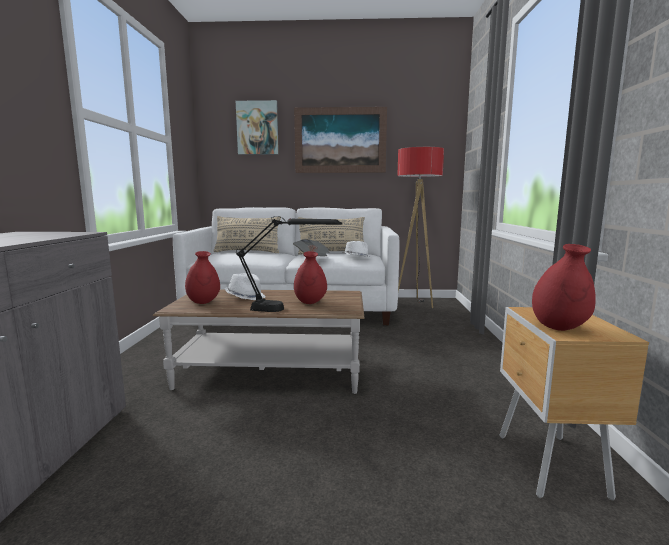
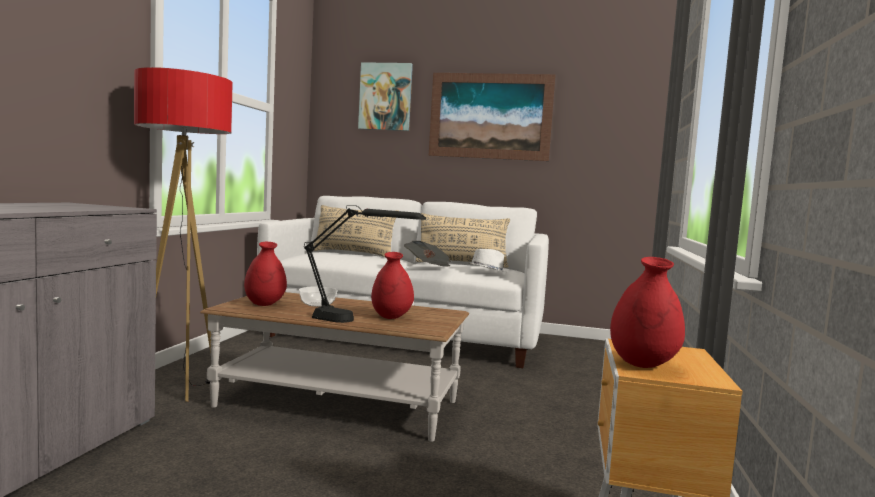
camera: 10 degrees right, 5 degrees down
white hat [225,273,266,300] -> bowl [299,286,338,307]
floor lamp [397,147,444,308] -> floor lamp moved to [134,67,233,402]

